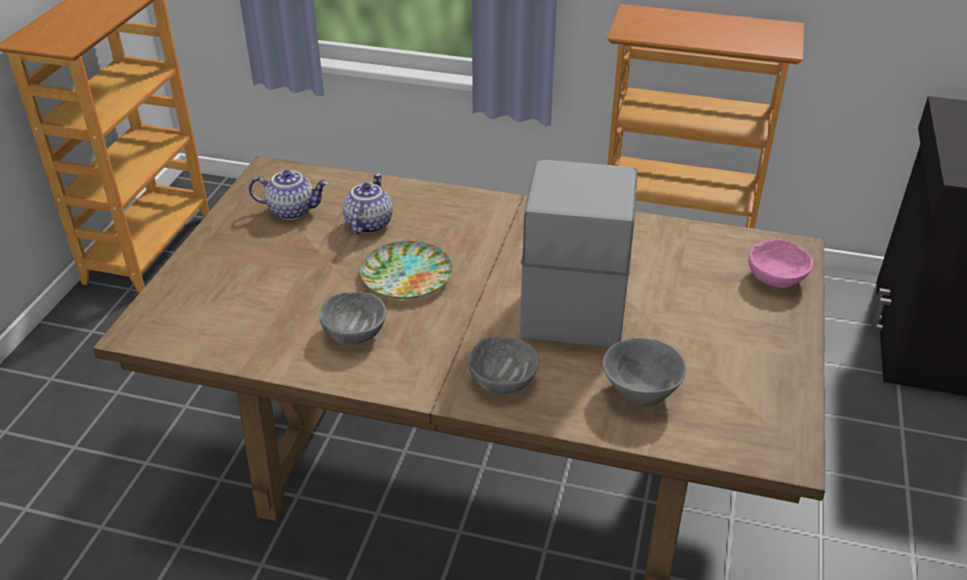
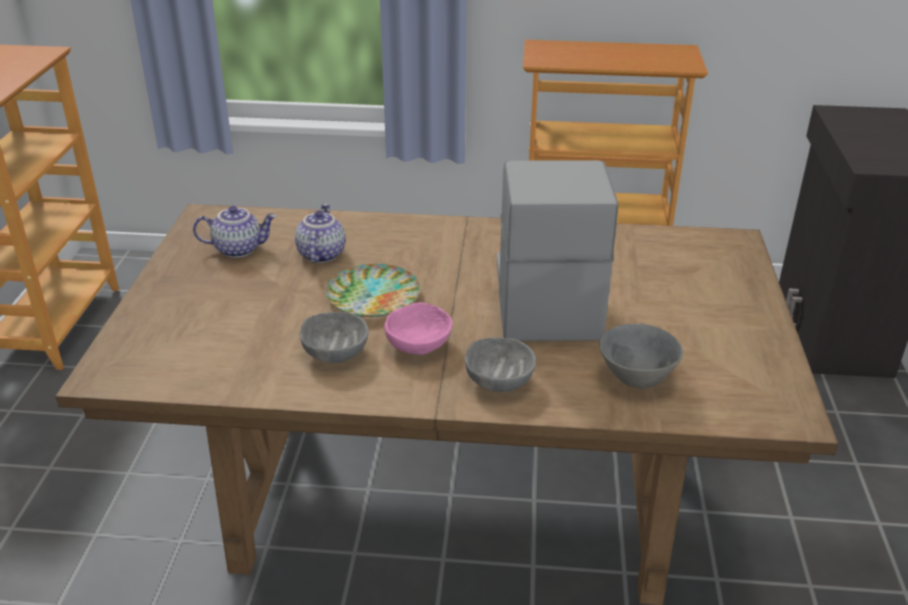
camera: 10 degrees left, 5 degrees down
pink bowl [748,239,813,288] -> pink bowl moved to [384,302,452,355]

